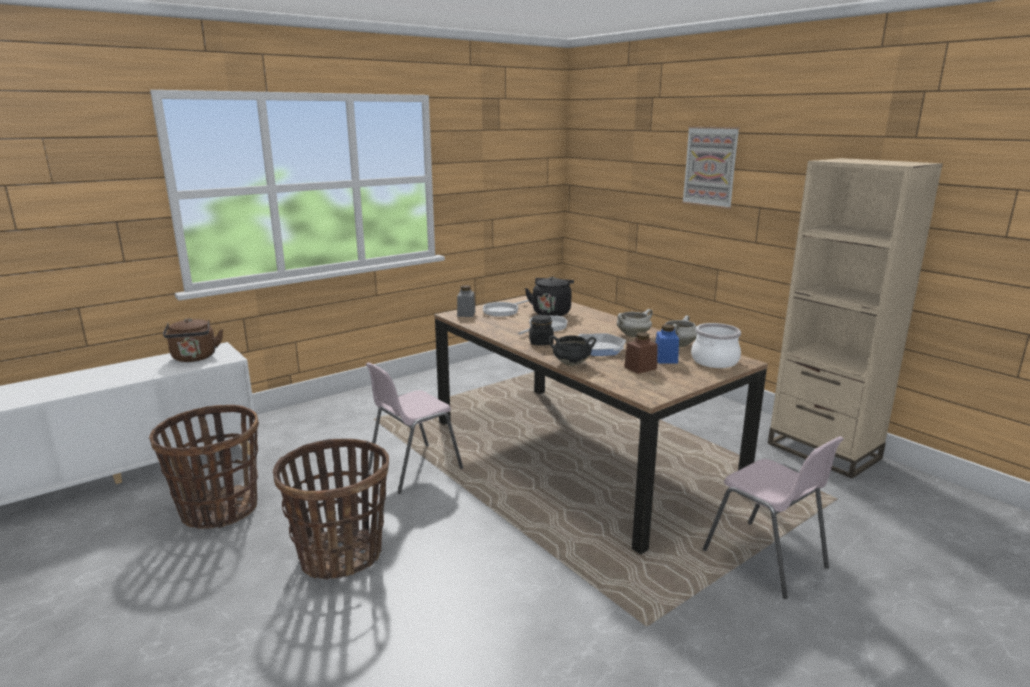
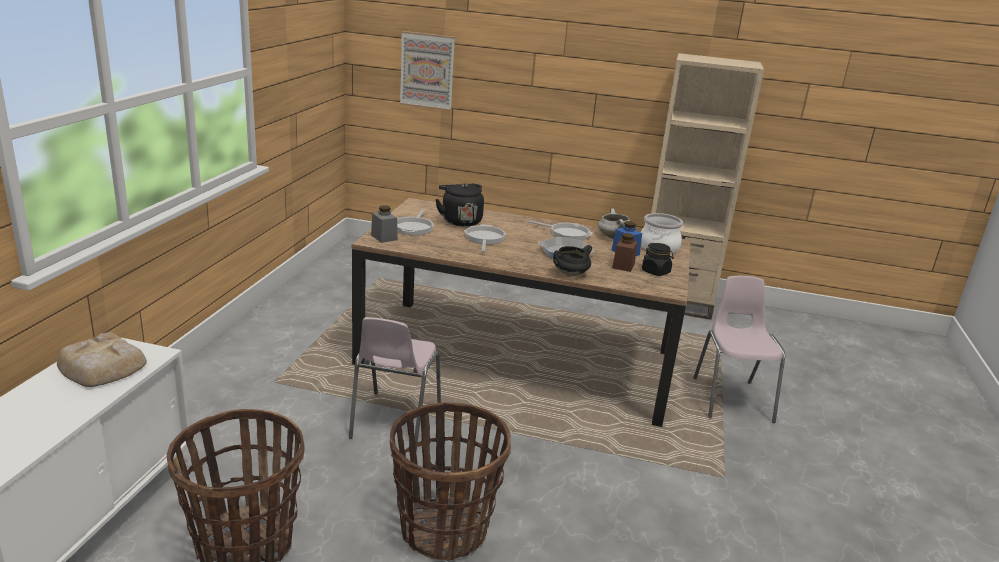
camera: 40 degrees left, 5 degrees up
brown kettle [163,318,223,362] -> bread [57,332,147,387]
black jar [529,315,554,345] -> black jar moved to [642,243,674,276]
white cooking pot [617,309,653,337] -> frying pan [527,220,593,240]
picture [682,126,740,209] -> picture moved to [400,31,455,111]
pink chair [702,436,844,599] -> pink chair turned 105 degrees counterclockwise [693,276,785,423]

